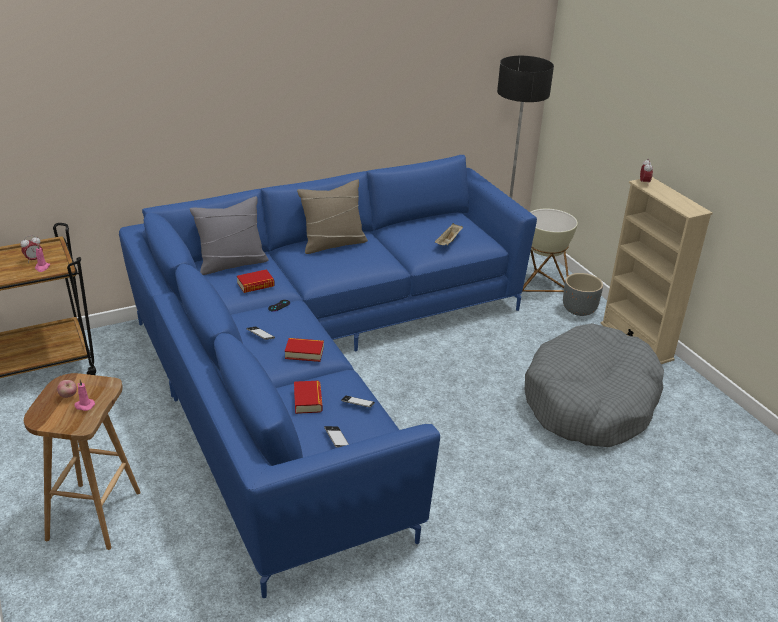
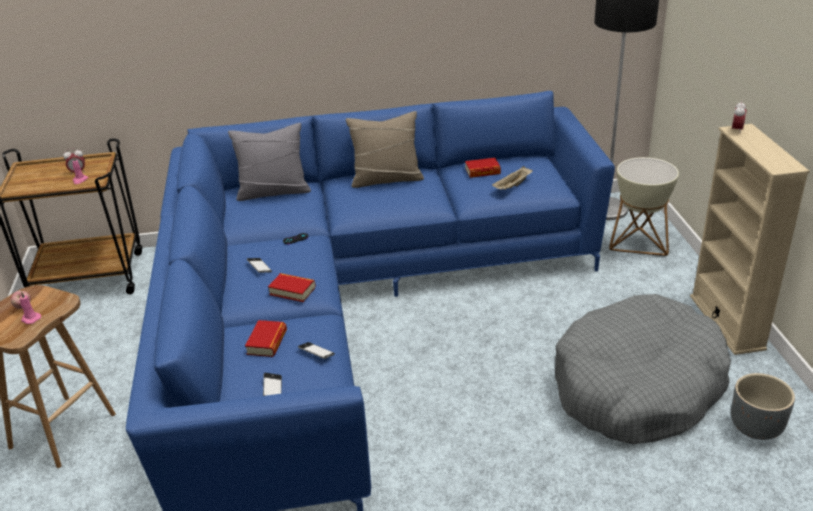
camera: 20 degrees right, 0 degrees up
book [237,269,275,293] -> book moved to [465,158,501,178]
grey planter [563,273,603,316] -> grey planter moved to [731,373,795,440]

